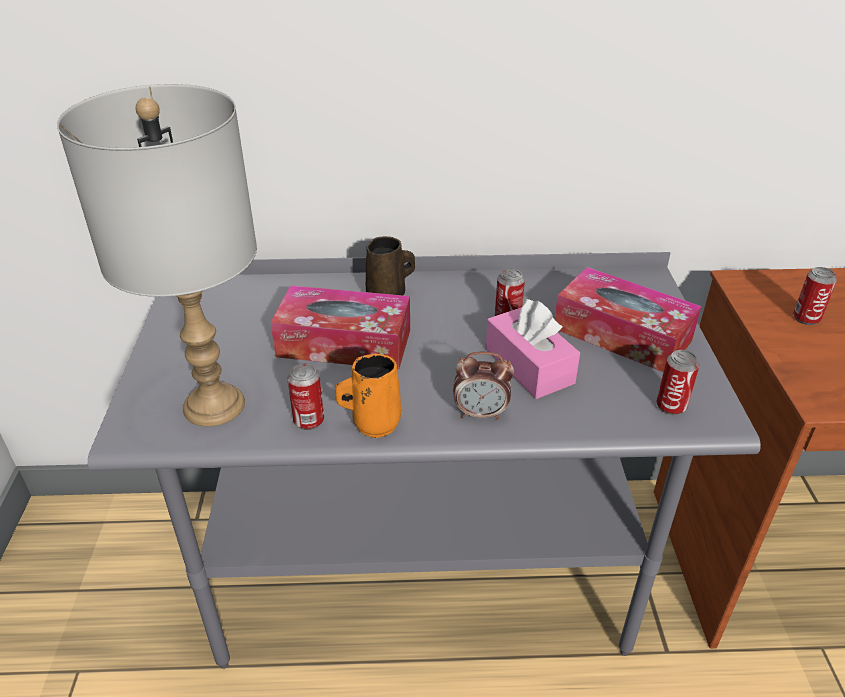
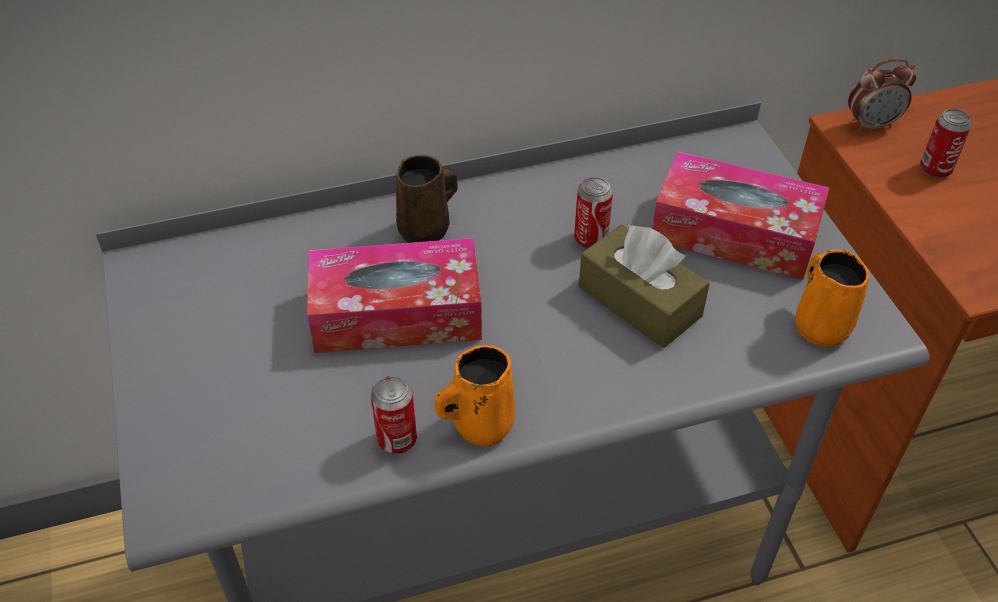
camera: 15 degrees left, 10 degrees up
grey table lamp [57,84,257,427] -> none
alarm clock [453,351,514,420] -> alarm clock moved to [848,59,917,132]
pink tissue box [486,299,580,399] -> brown tissue box [579,224,710,348]
can [656,350,700,415] -> orange mug [795,249,869,347]

